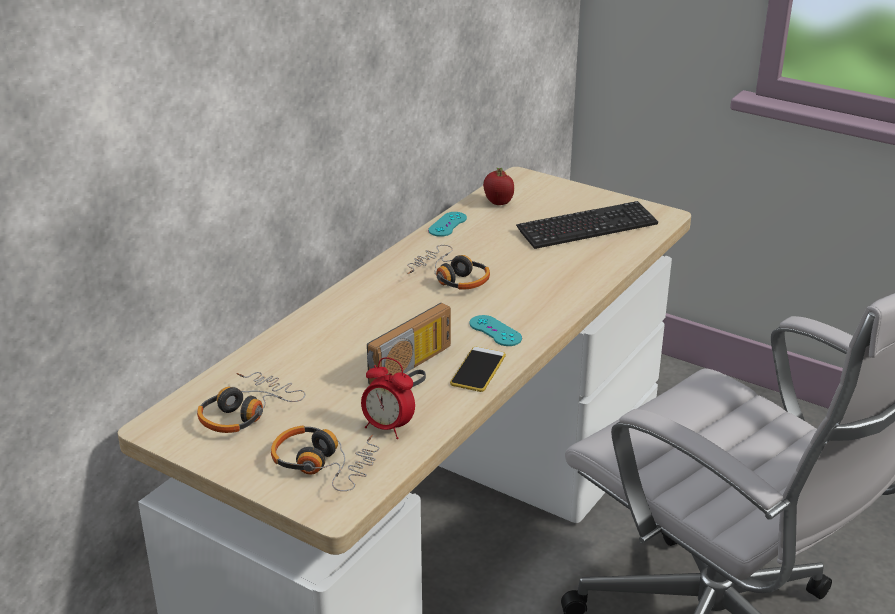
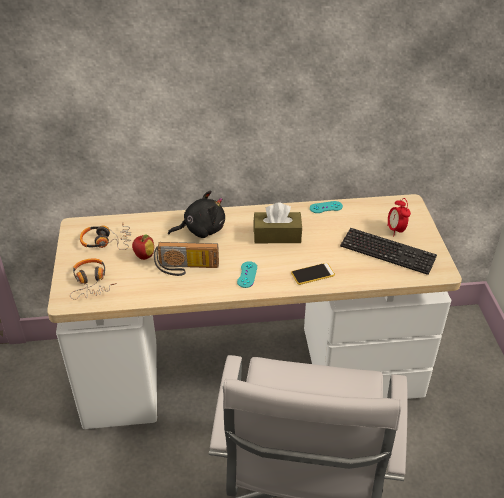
camera: 50 degrees right, 10 degrees up
alarm clock [361,357,415,439] -> alarm clock moved to [387,198,411,234]
headphones [407,245,490,290] -> brown tissue box [253,202,302,243]
phone [450,347,506,392] -> phone moved to [291,263,335,285]
apple [483,168,514,205] -> apple moved to [132,234,154,260]
none -> black plush toy [168,190,225,238]

